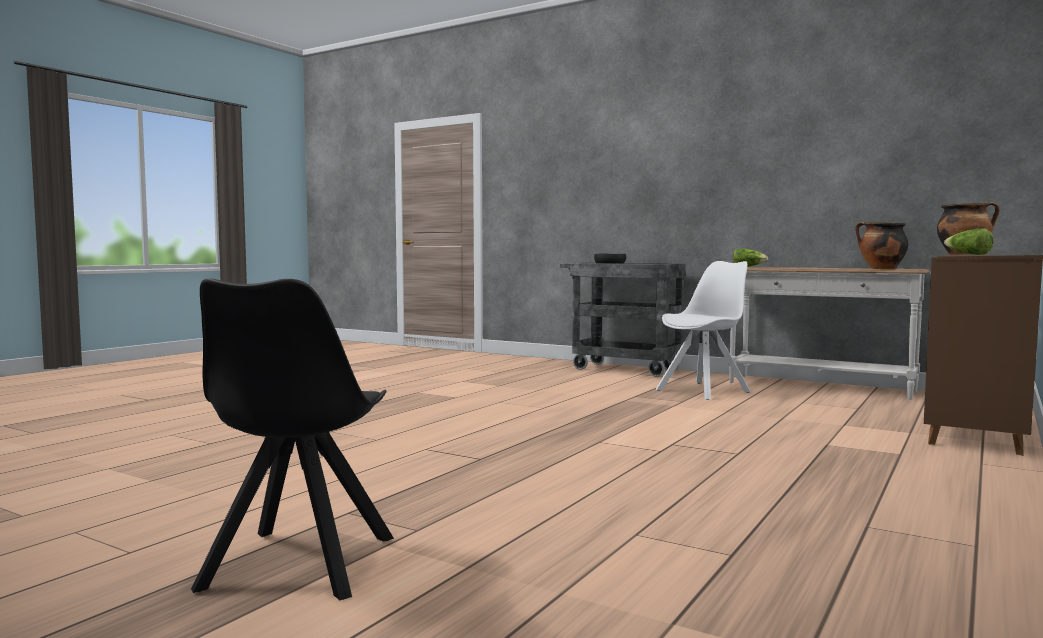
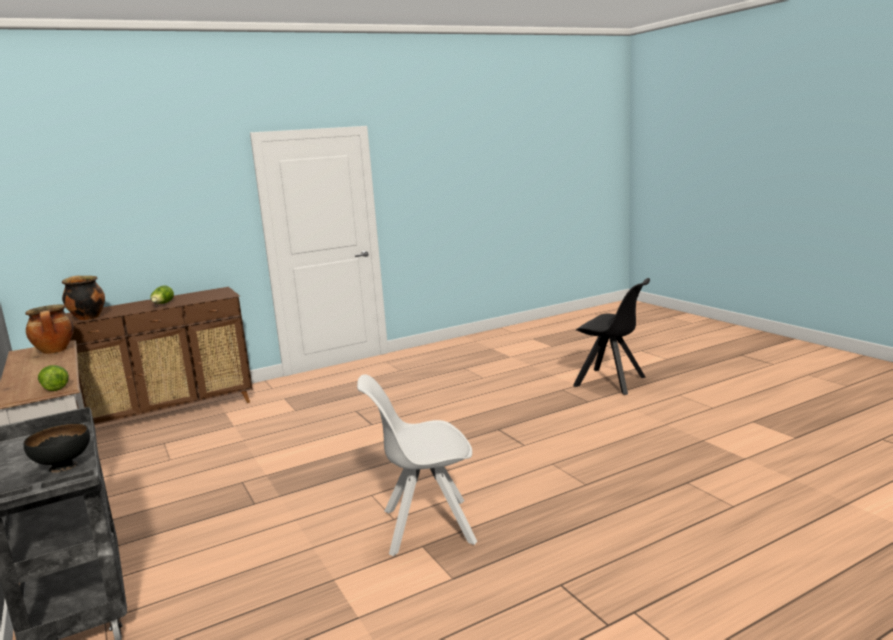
camera: 150 degrees left, 10 degrees up
black chair [191,278,394,600] -> black chair turned 90 degrees clockwise [573,278,650,395]
white chair [656,261,751,400] -> white chair moved to [357,374,477,556]

